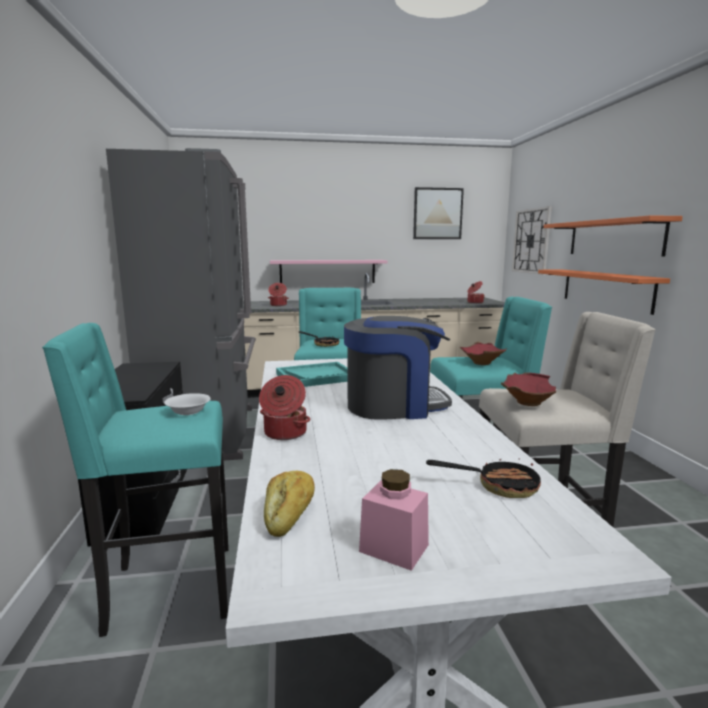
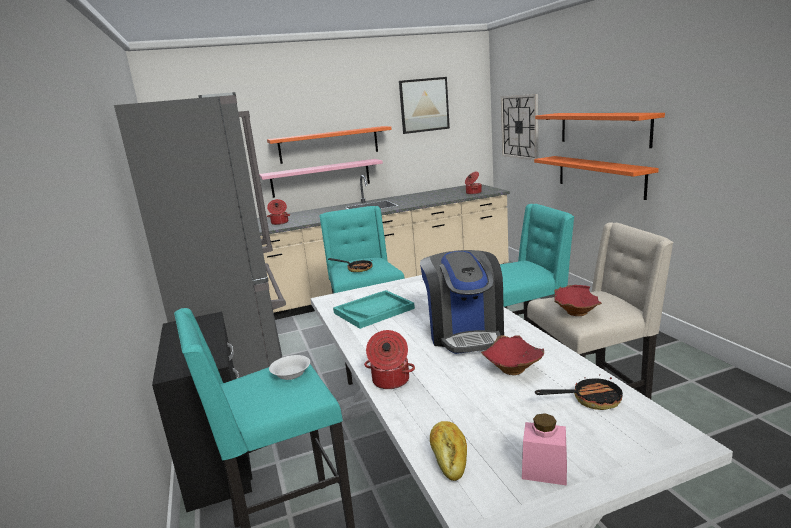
camera: 10 degrees left, 5 degrees up
coffee machine [344,316,452,420] -> coffee machine turned 105 degrees clockwise [420,250,504,354]
red bowl [460,342,507,365] -> red bowl moved to [481,335,544,375]
none -> orange shelf [267,126,392,164]

